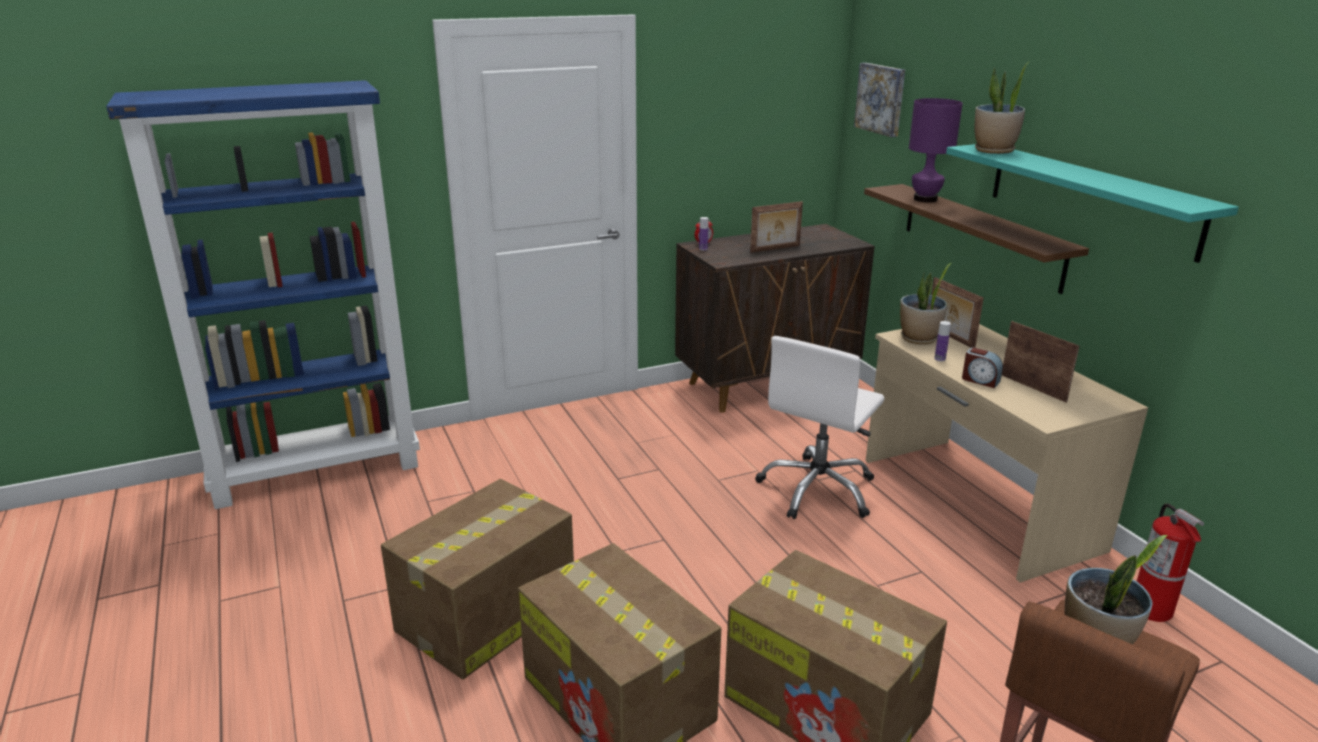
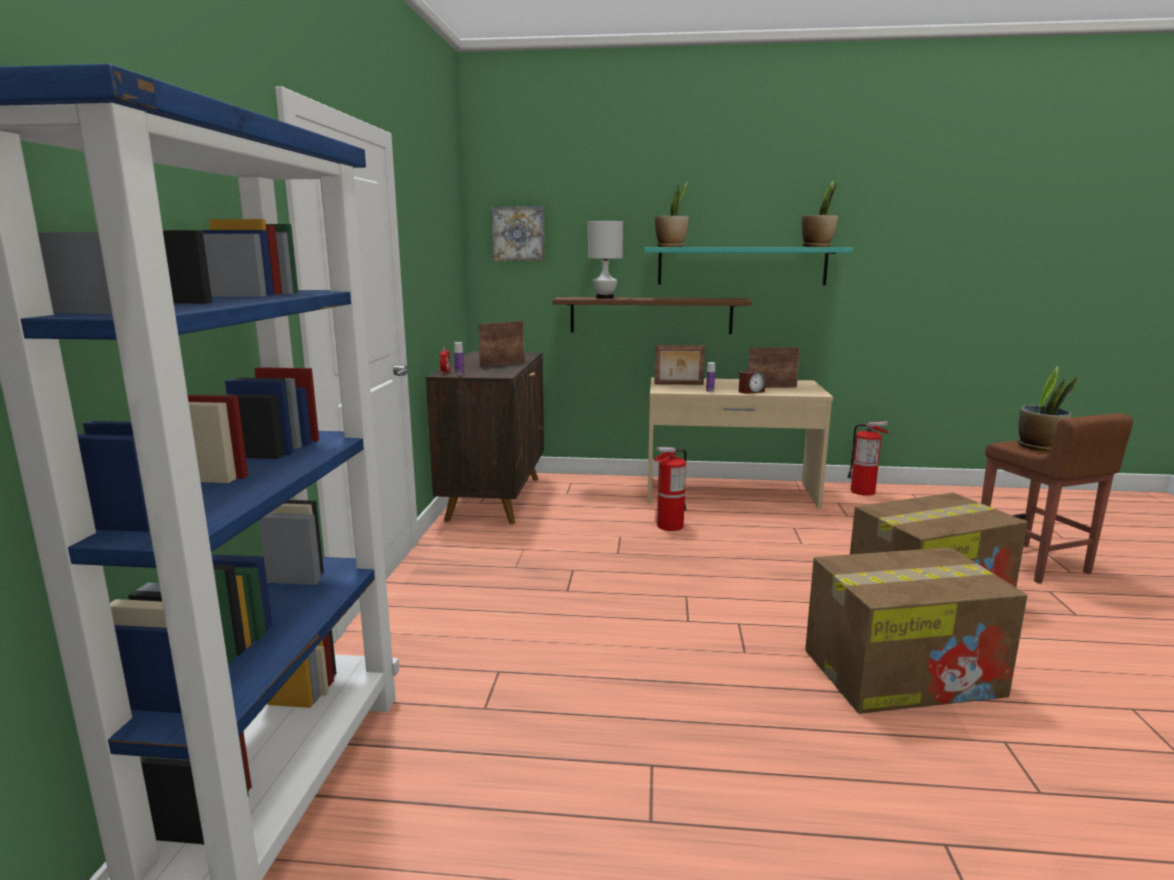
camera: 60 degrees left, 10 degrees down
cardboard box [381,479,574,680] -> none
picture frame [750,201,803,253] -> picture frame turned 135 degrees counterclockwise [478,321,525,367]
white office chair [755,336,884,519] -> fire extinguisher [654,447,687,531]
potted plant [900,263,951,344] -> potted plant moved to [802,181,838,247]
purple table lamp [909,98,963,202] -> white table lamp [588,221,623,299]

